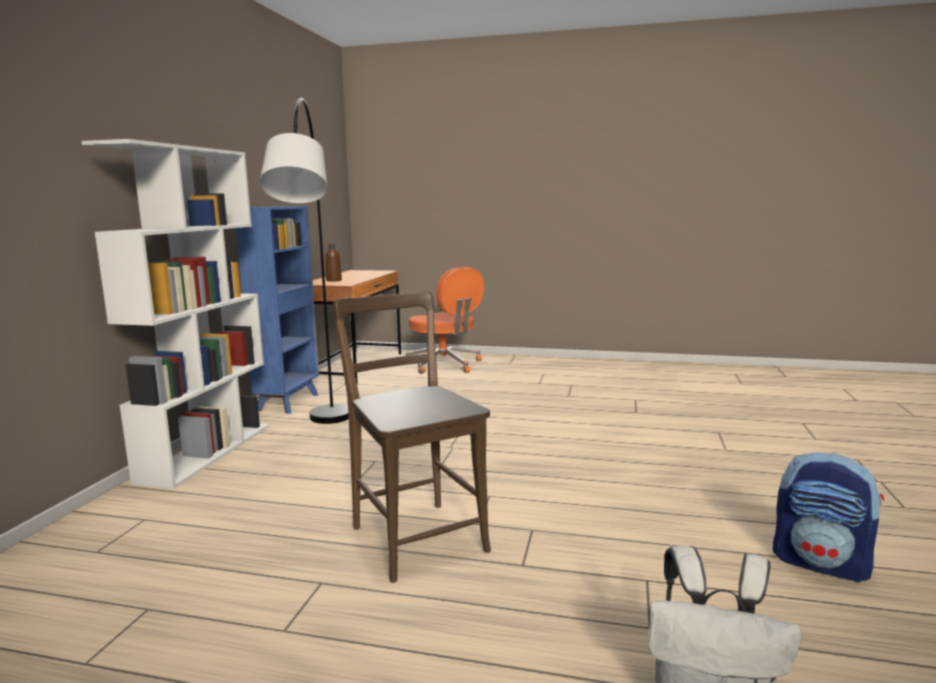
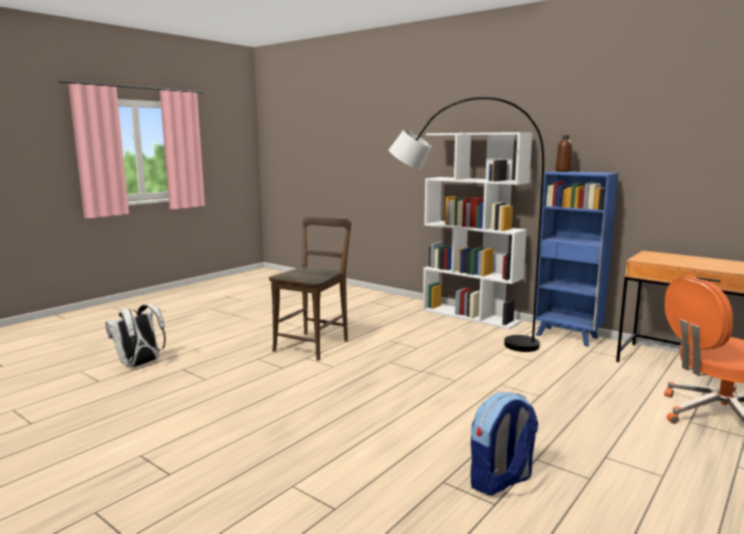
camera: 115 degrees right, 0 degrees up
brown bottle [325,244,342,282] -> brown bottle moved to [555,135,572,172]
brown chair [333,291,491,583] -> brown chair turned 60 degrees counterclockwise [269,216,351,361]
backpack [772,452,884,582] -> backpack moved to [470,392,538,495]

